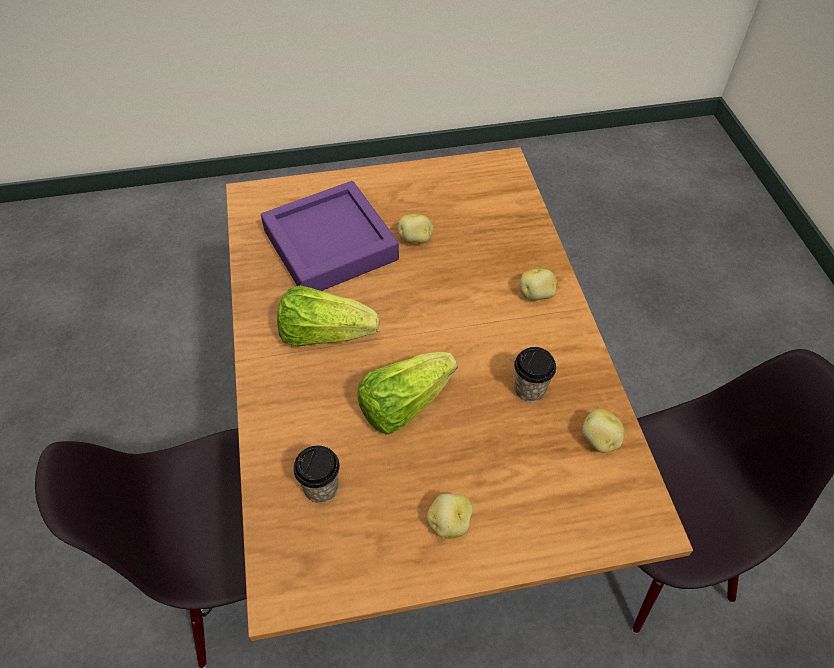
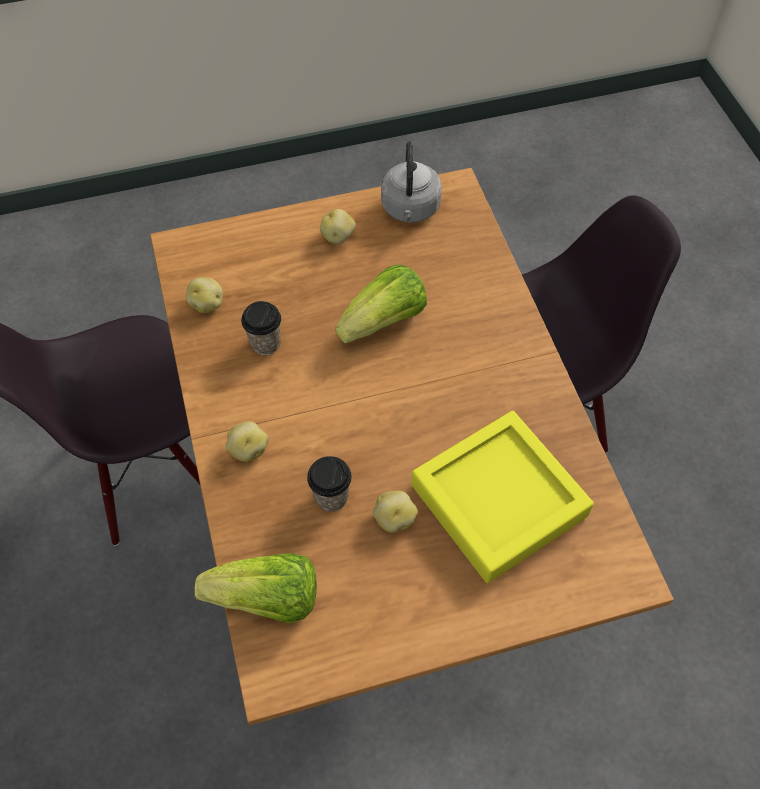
camera: 175 degrees right, 5 degrees up
purple tray [261,181,399,291] -> yellow tray [411,411,594,583]
lettuce [277,285,380,346] -> lettuce moved to [195,553,316,623]
cup [293,446,340,503] -> cup moved to [307,456,352,512]
none -> grey kettle [381,141,442,223]

